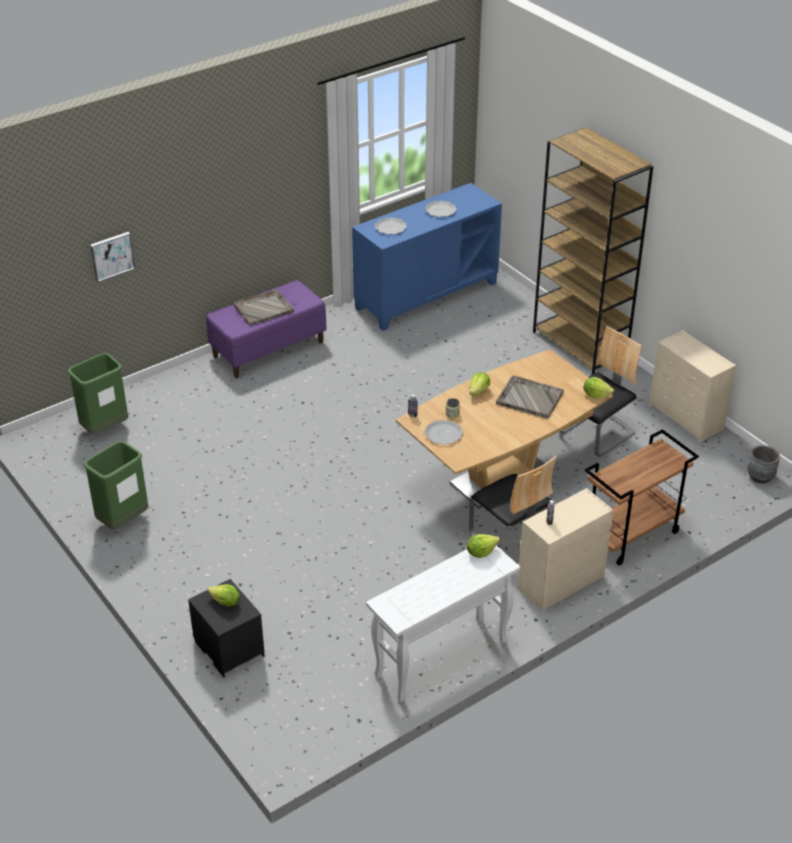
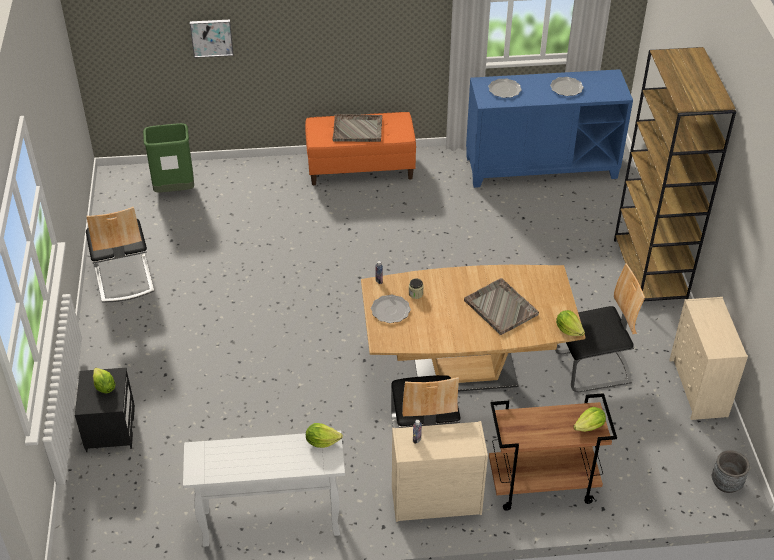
camera: 30 degrees right, 5 degrees up
green trash can [84,441,149,530] -> chair [86,207,154,303]
purple bench [206,280,326,378] -> orange bench [305,112,416,185]
lettuce [470,372,490,395] -> lettuce moved to [573,407,606,432]

